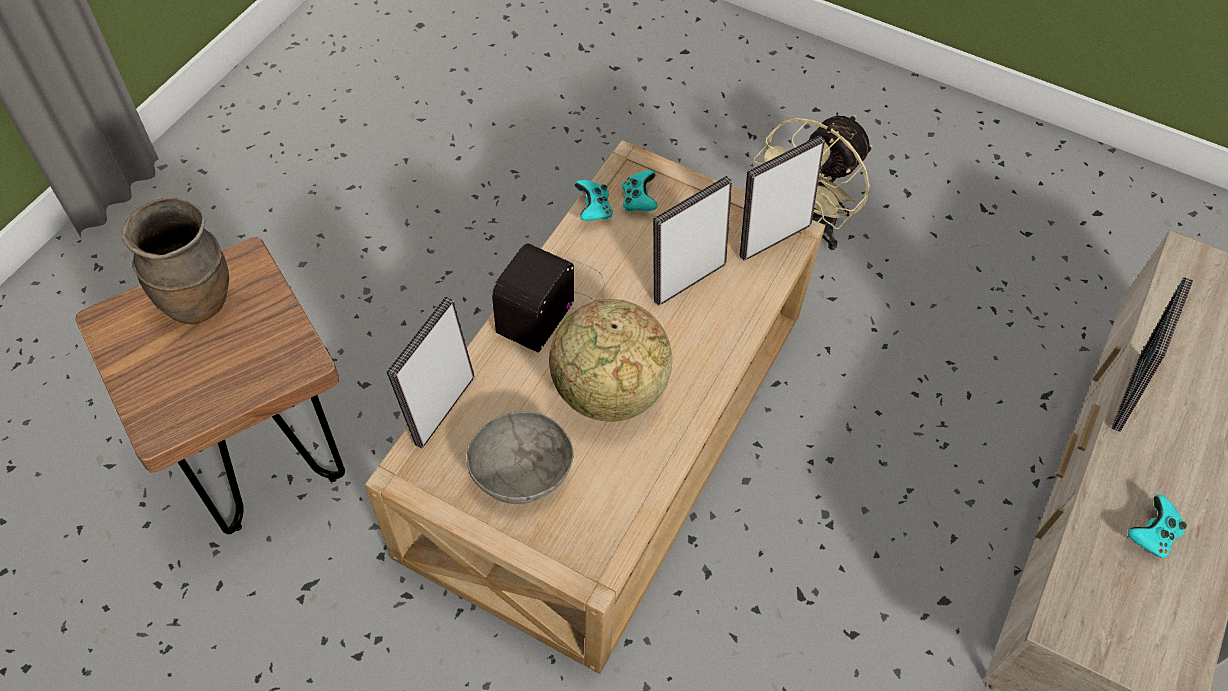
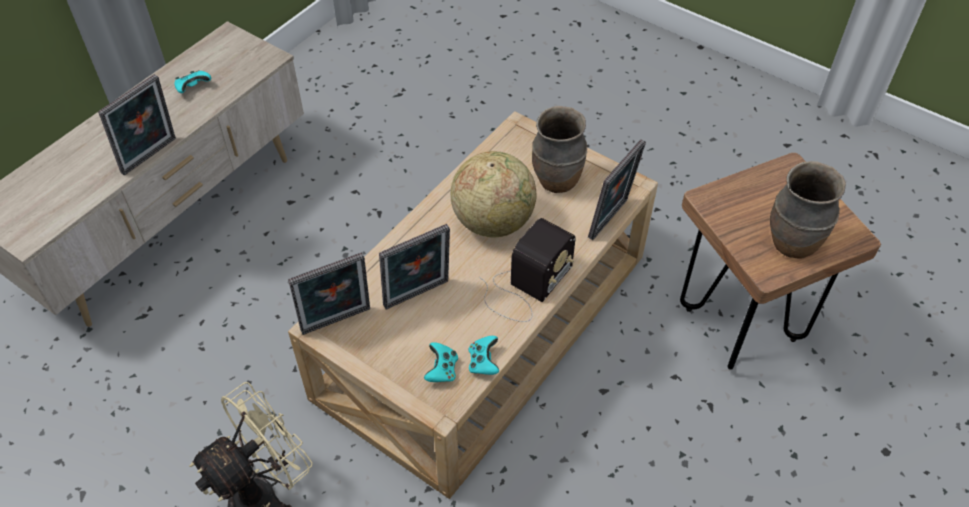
camera: 170 degrees left, 5 degrees down
grey bowl [467,411,573,504] -> brown vase [532,106,587,193]

